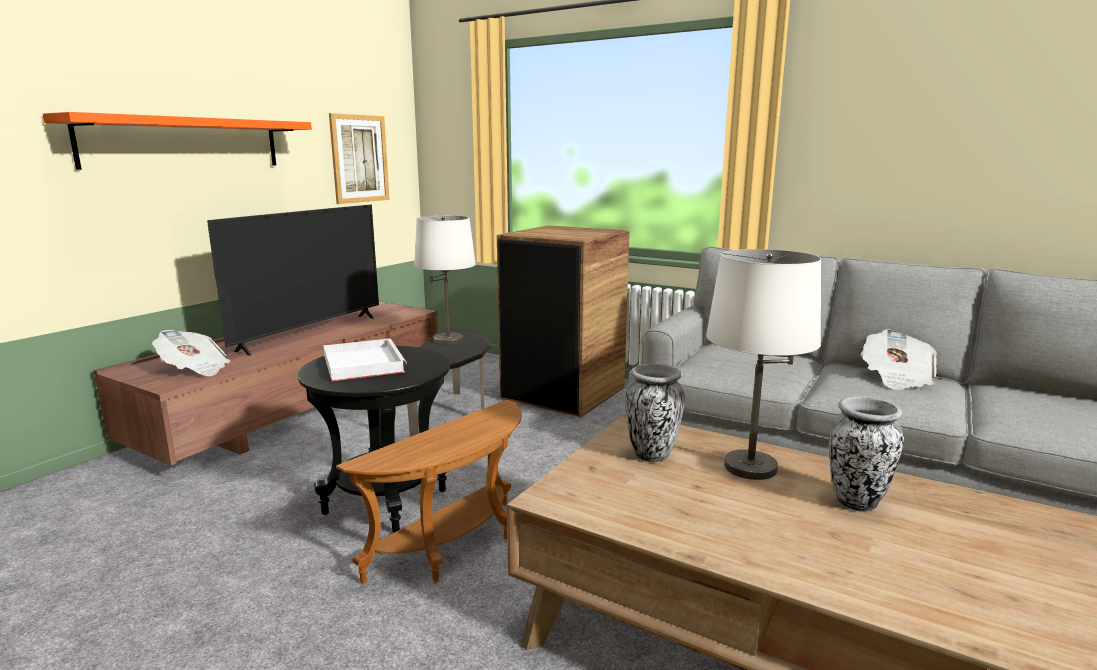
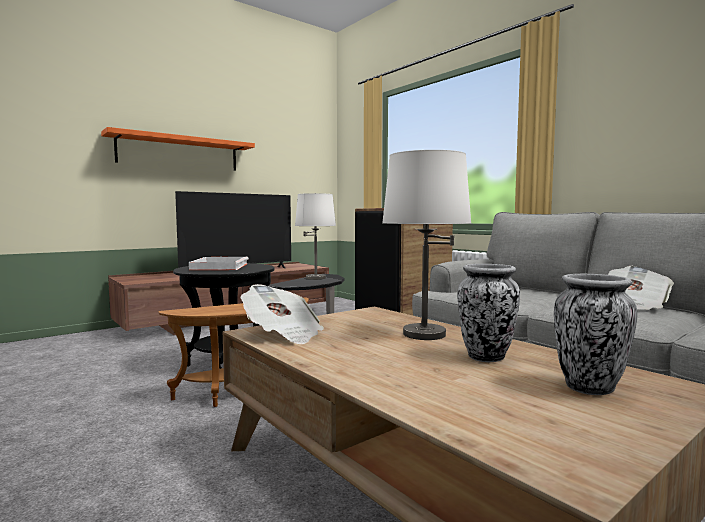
camera: 20 degrees right, 10 degrees down
newspaper [152,330,230,376] -> newspaper moved to [240,284,324,345]
picture [329,113,390,204] -> none
vase [625,363,685,462] -> vase moved to [554,274,637,395]

